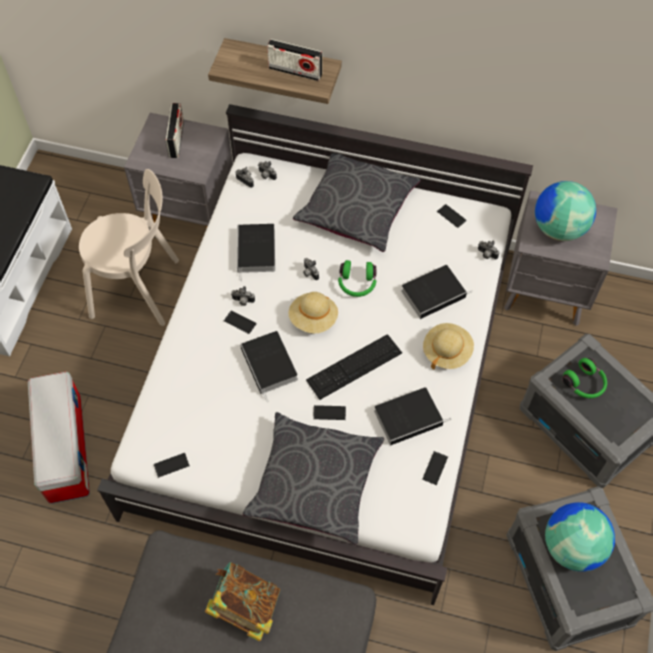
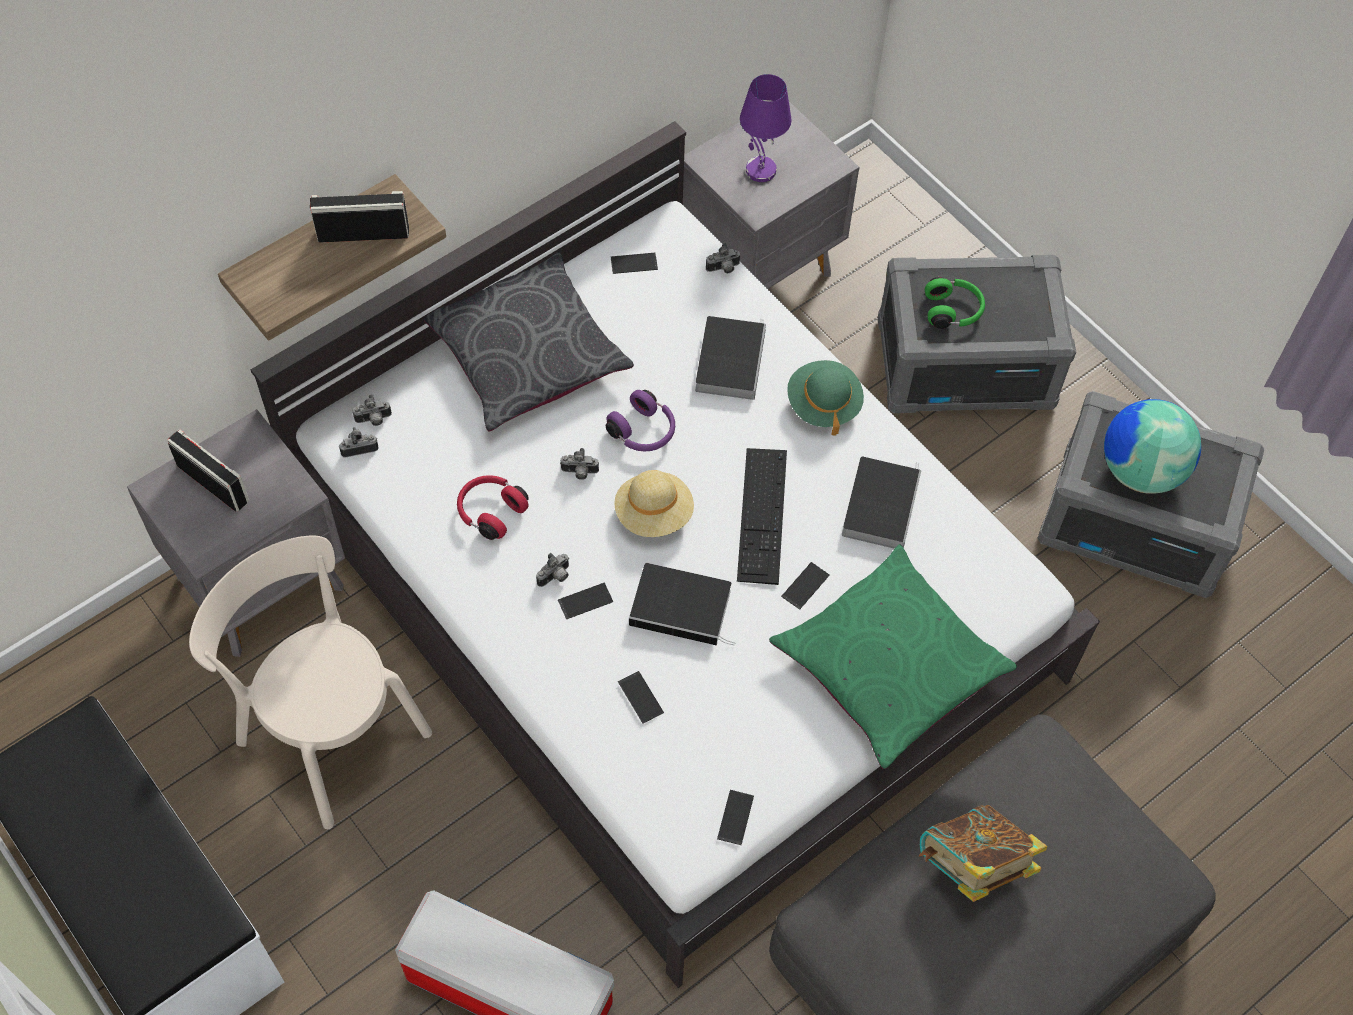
camera: 55 degrees left, 0 degrees up
beige chair [79,169,179,326] -> beige chair turned 90 degrees counterclockwise [189,536,432,829]
book [237,224,275,281] -> red headphones [457,475,529,540]
grey pillow [243,412,384,544] -> green pillow [769,544,1017,769]
radio [267,39,322,81] -> radio turned 150 degrees counterclockwise [310,191,409,243]
green headphones [338,260,376,297] -> purple headphones [606,390,675,451]
phone [422,451,448,485] -> phone moved to [618,671,664,724]
beige hat [423,323,474,370] -> green hat [787,360,864,436]
globe [535,181,596,241] -> purple table lamp [740,74,791,182]

